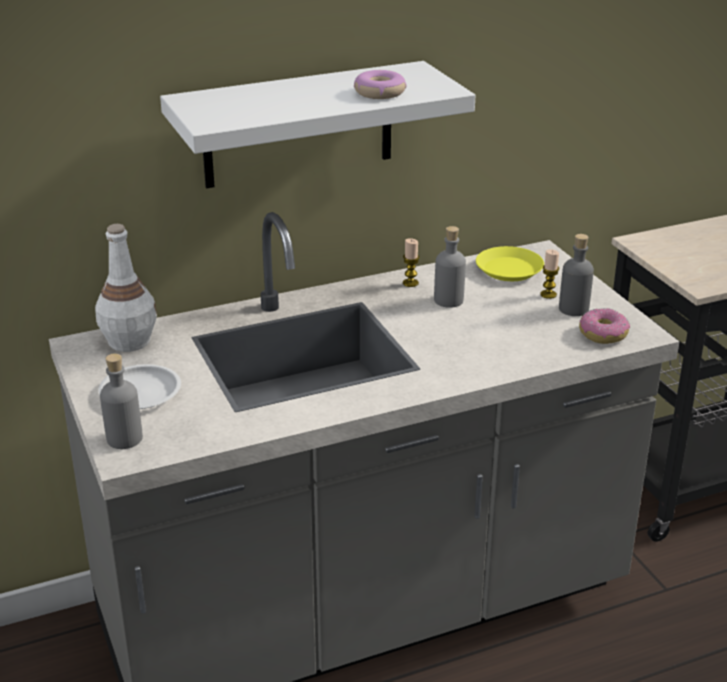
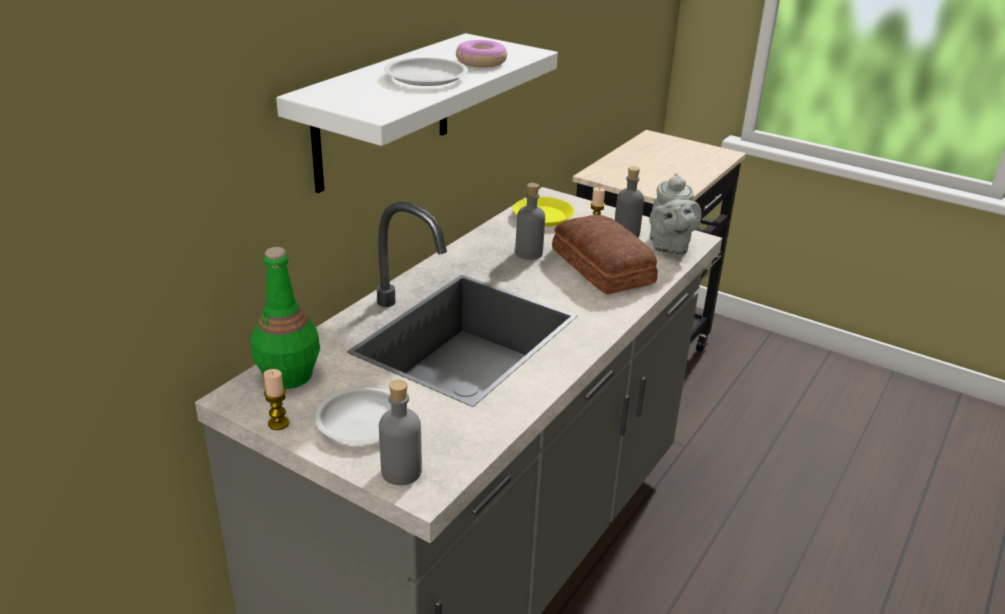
camera: 35 degrees left, 0 degrees up
white bottle [95,224,157,352] -> green bottle [251,247,320,389]
candle [403,238,420,287] -> candle moved to [264,369,289,430]
donut [579,308,630,344] -> grey teapot [649,173,702,255]
none -> white plate [384,58,468,86]
none -> bread [552,215,658,295]

